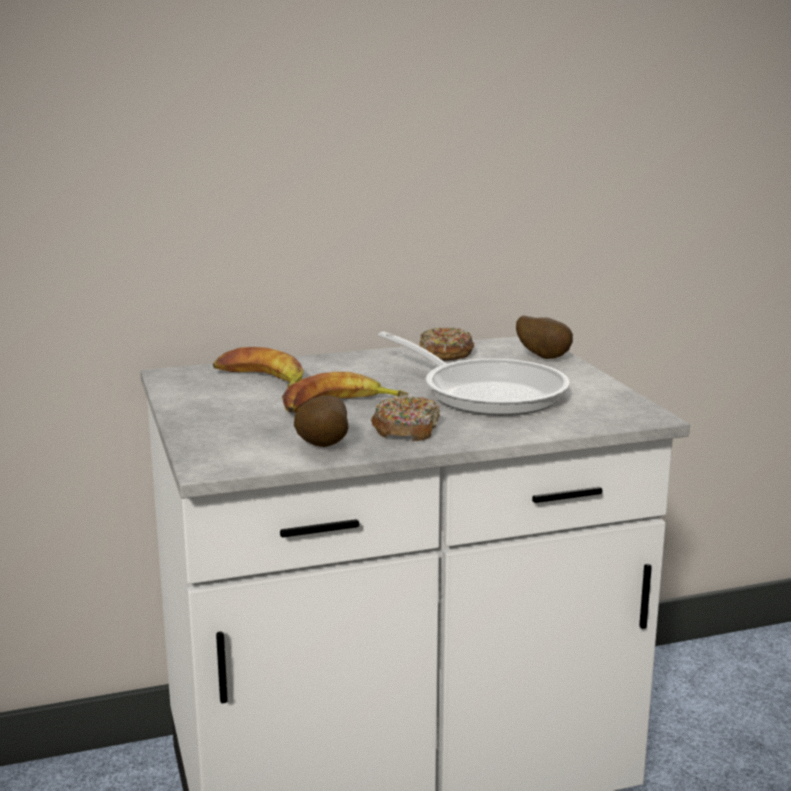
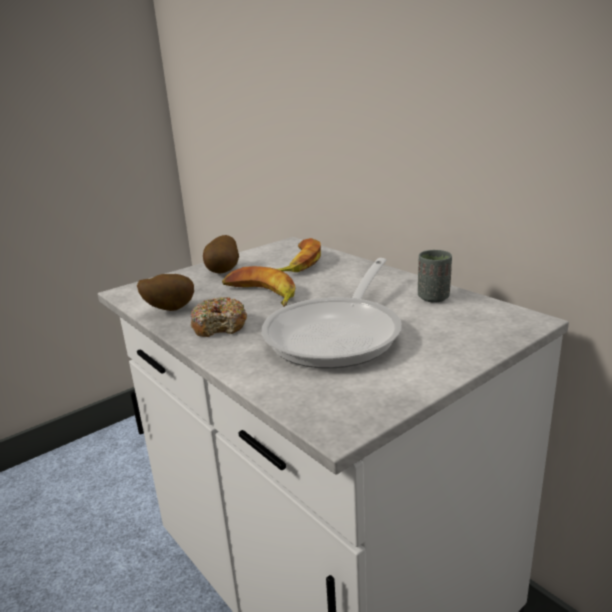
camera: 70 degrees right, 5 degrees up
donut [419,327,474,361] -> grey cup [418,250,452,302]
potato [516,315,573,359] -> potato moved to [203,235,239,274]

